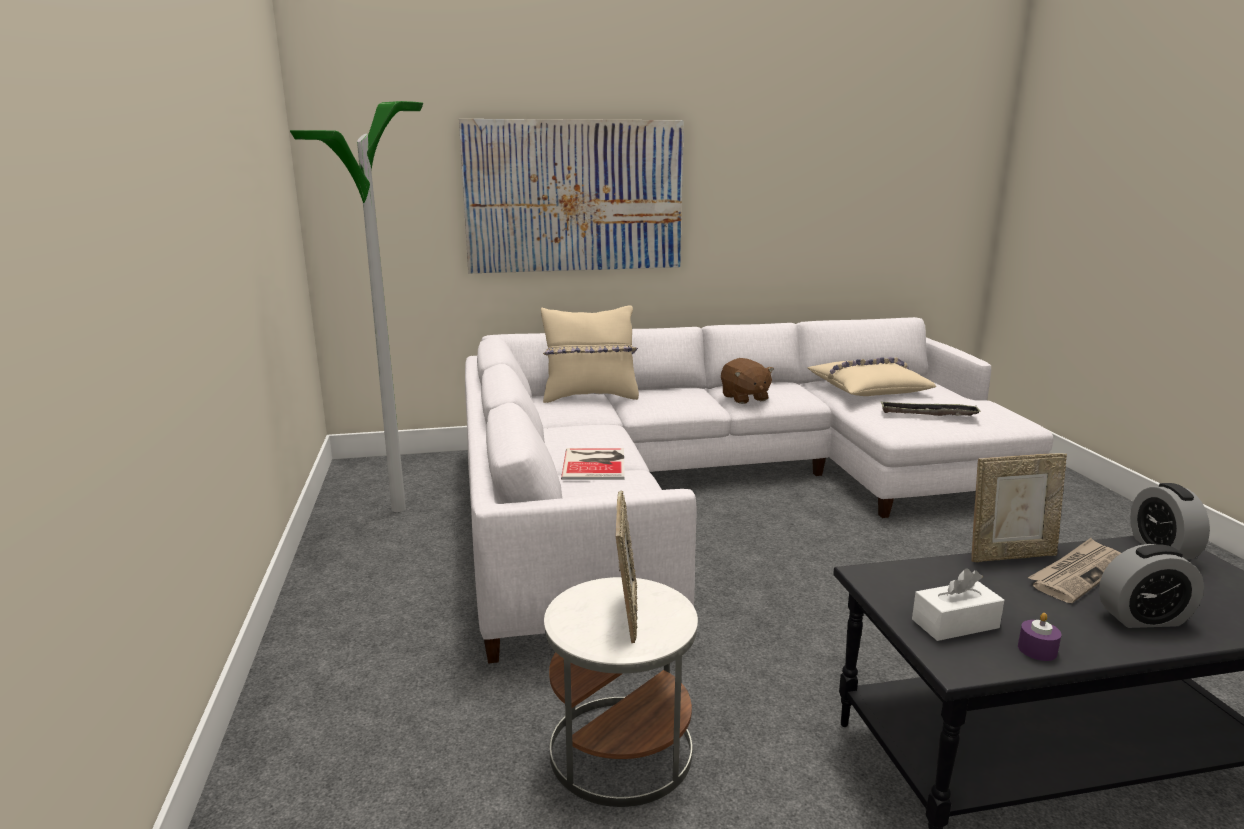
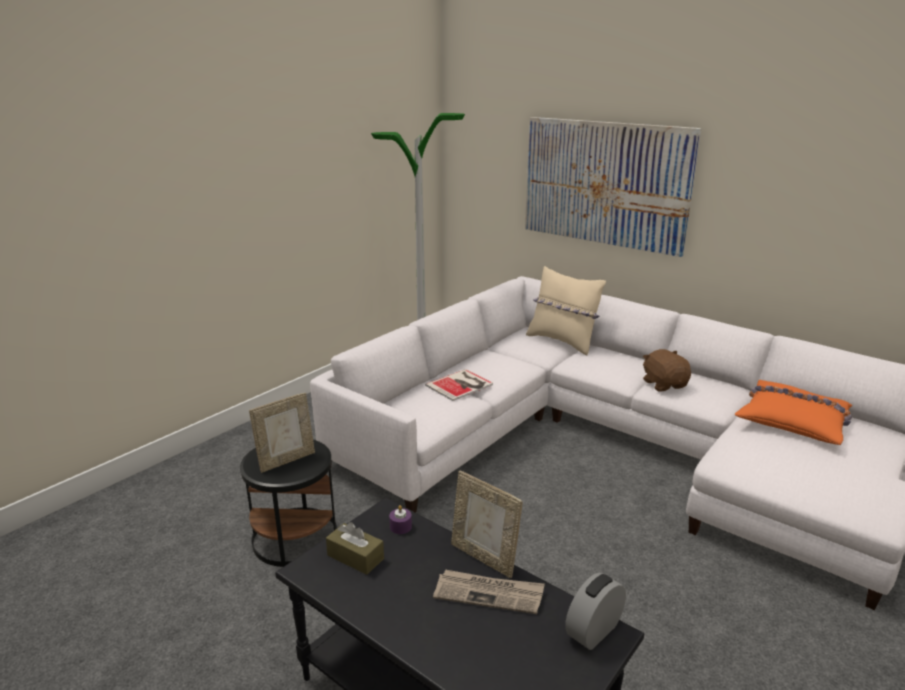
camera: 50 degrees right, 5 degrees up
white side table [544,577,698,807] -> black side table [240,440,337,567]
brown plush toy [721,358,774,404] -> brown plush toy turned 135 degrees clockwise [643,349,691,392]
beige pillow [808,357,936,396] -> orange pillow [734,380,852,445]
tray [880,401,981,416] -> none
white tissue box [912,568,1004,641] -> brown tissue box [326,522,384,575]
purple candle [1018,613,1062,661] -> purple candle moved to [389,505,412,534]
alarm clock [1099,544,1204,628] -> none

